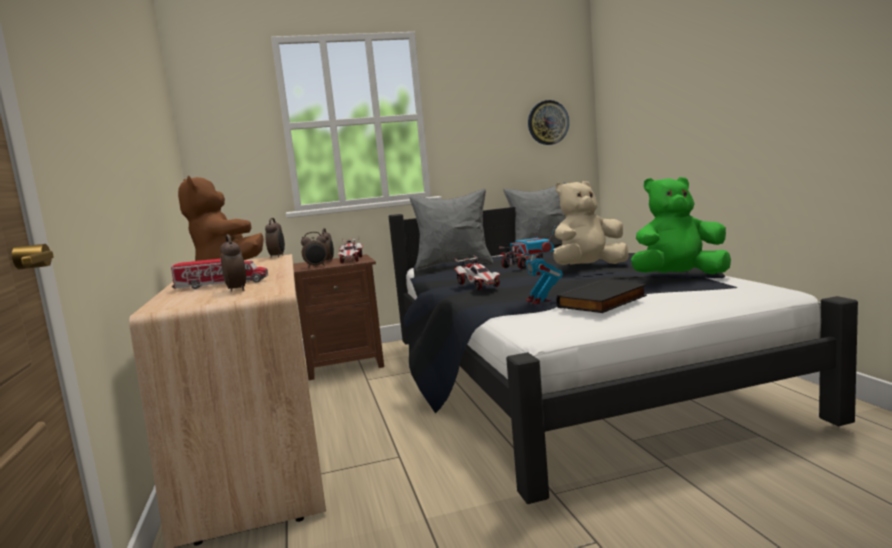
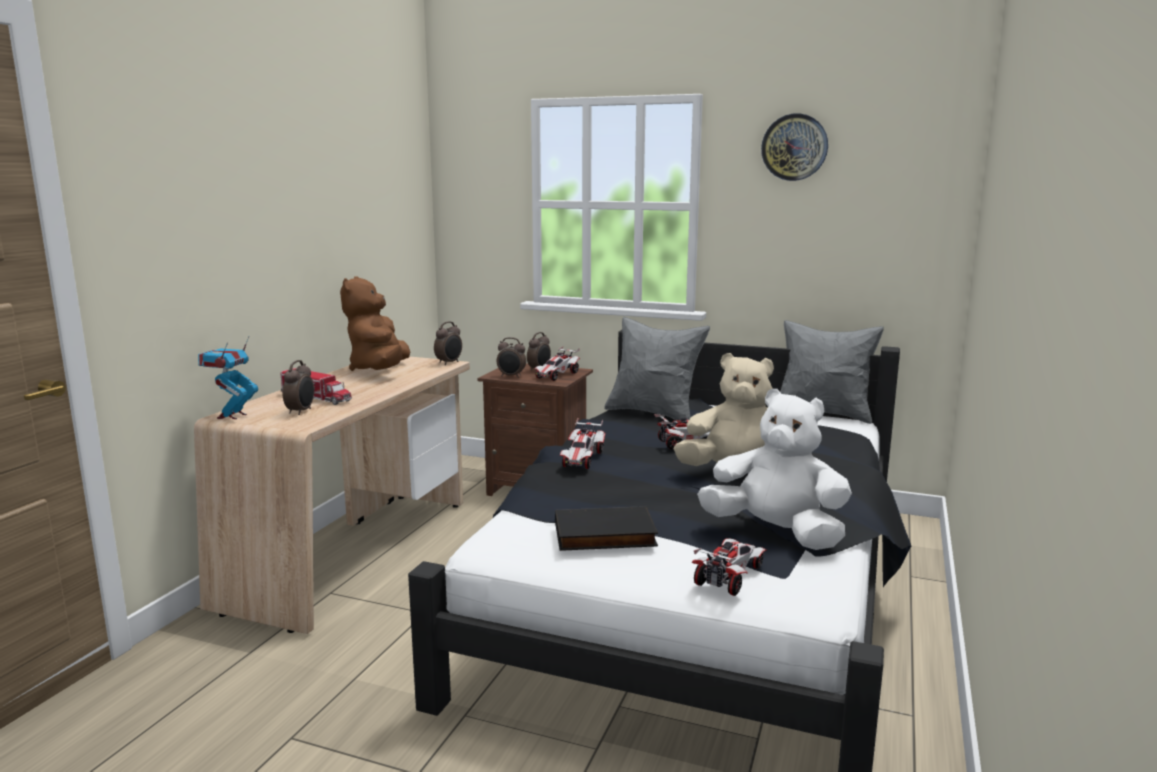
camera: 35 degrees right, 5 degrees up
toy robot [510,225,563,305] -> toy robot moved to [198,337,258,419]
wall clock [528,100,569,145] -> wall clock moved to [761,113,828,181]
green plush toy [631,177,731,274] -> white plush toy [697,389,852,550]
none -> toy car [692,538,767,596]

